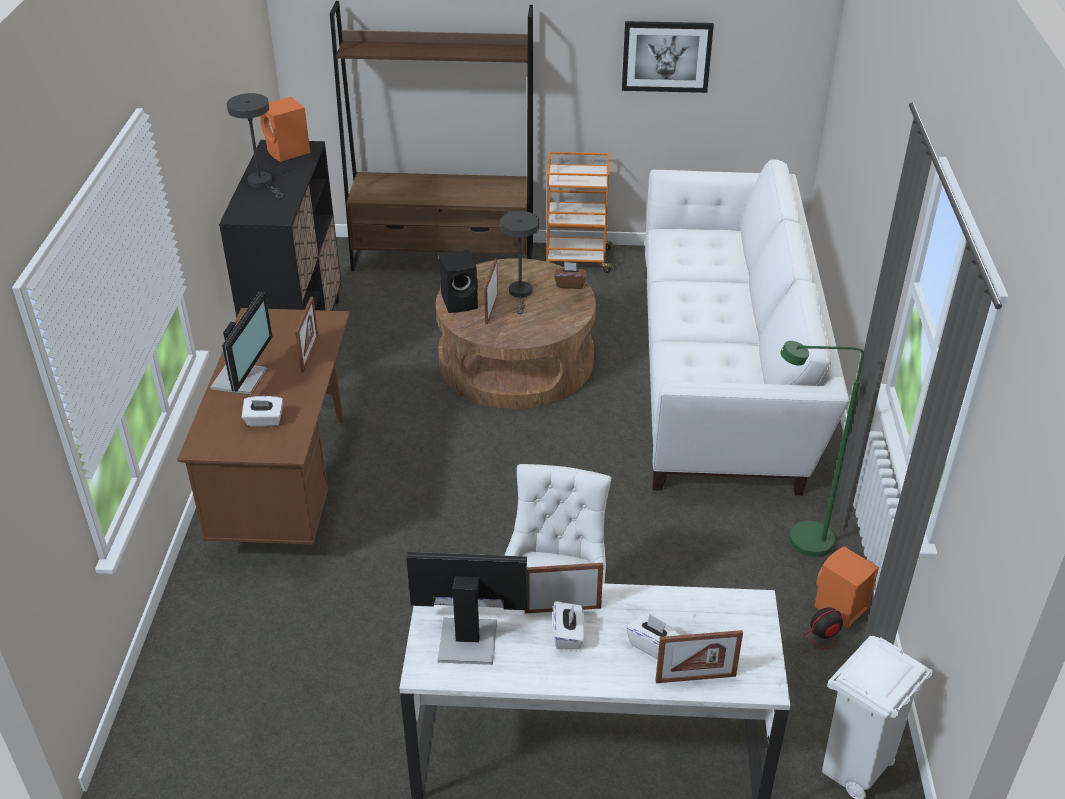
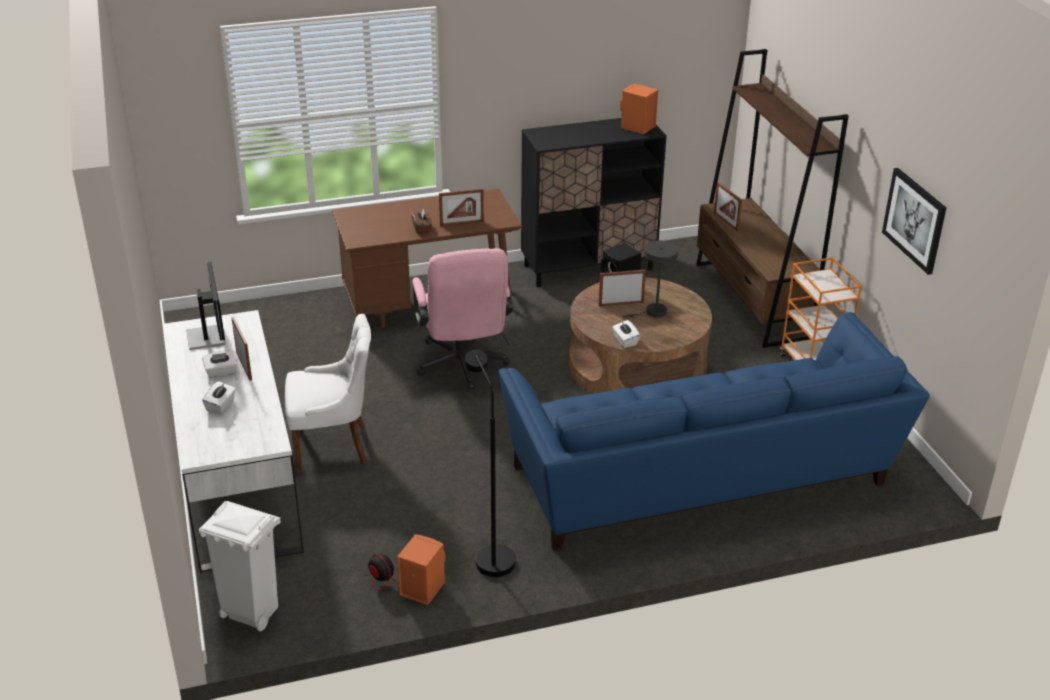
camera: 70 degrees right, 5 degrees down
monitor [210,292,272,395] -> none
grey table lamp [227,93,283,199] -> none
white tissue box [242,396,283,427] -> white tissue box moved to [613,320,640,348]
brown tissue box [554,262,586,289] -> brown tissue box moved to [411,209,432,234]
white sofa [645,159,849,496] -> blue sofa [498,312,930,551]
picture frame [655,630,743,683] -> picture frame moved to [714,182,742,231]
green floor lamp [780,341,864,557] -> black floor lamp [465,349,516,577]
none -> pink office chair [412,248,513,389]

